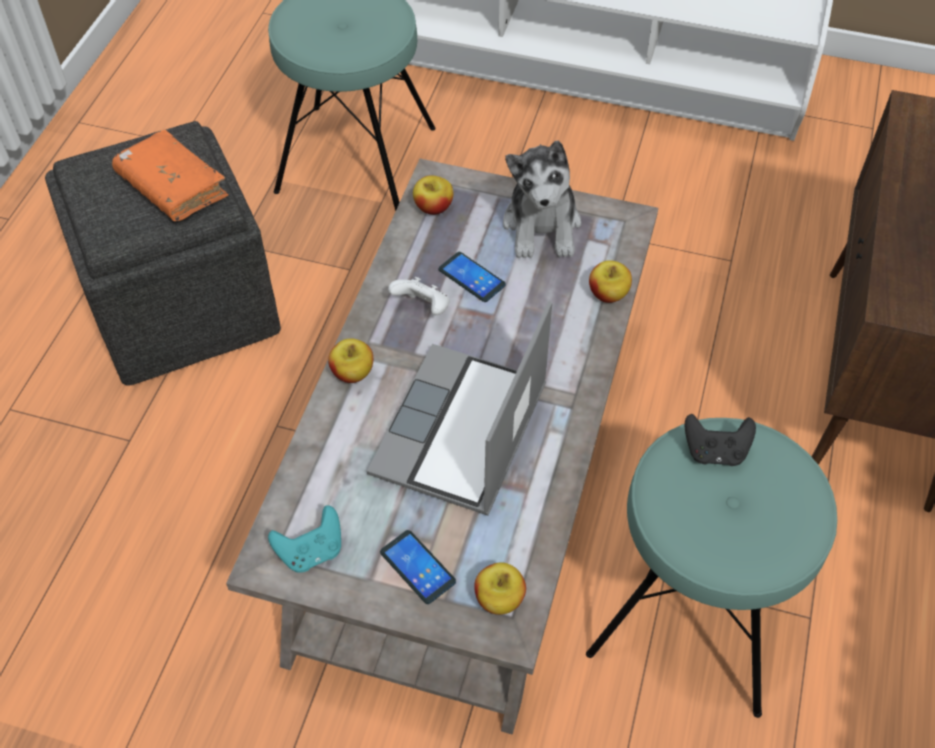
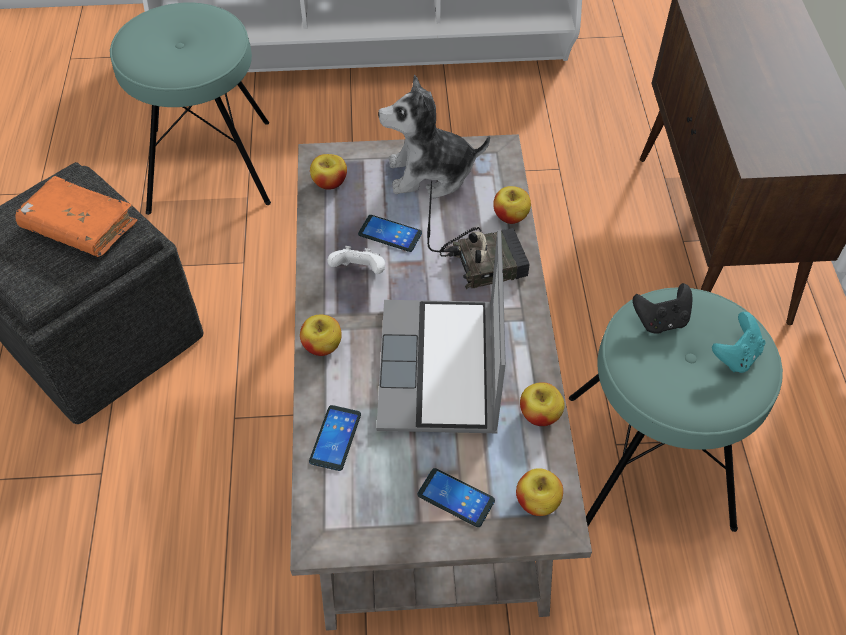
camera: 20 degrees left, 0 degrees up
turquoise game controller [268,505,341,573] -> turquoise game controller moved to [712,312,765,373]
plush toy [503,140,581,259] -> plush toy turned 105 degrees clockwise [378,75,490,199]
none -> phone [309,405,361,471]
none -> radio [427,180,530,289]
none -> apple [520,382,564,426]

